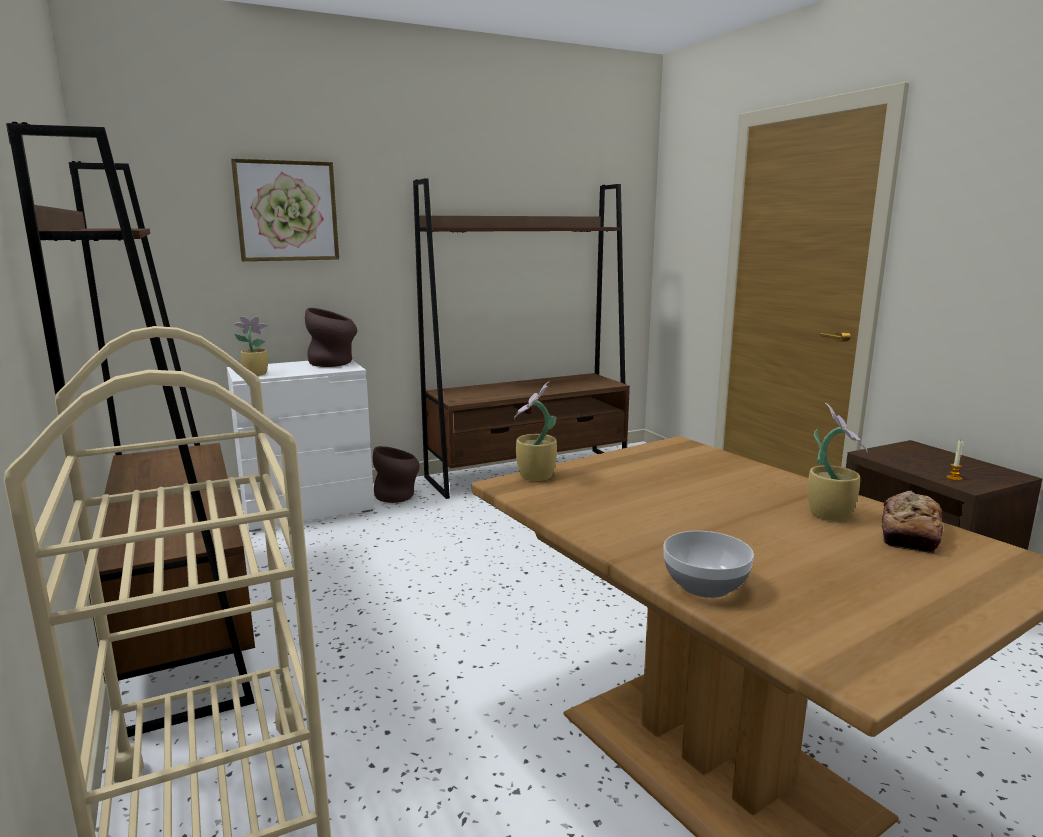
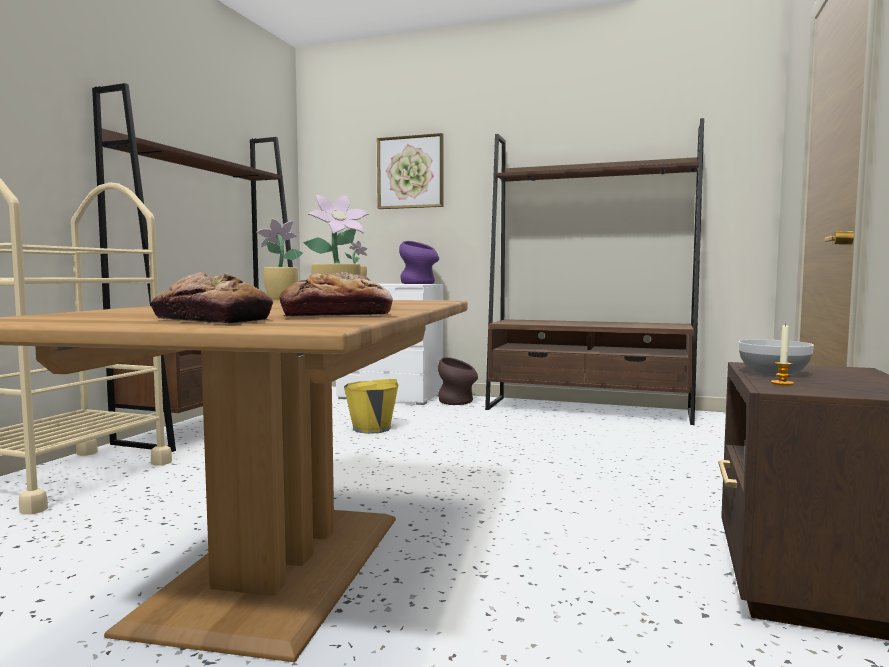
camera: 45 degrees right, 10 degrees down
brown vase [305,308,357,367] -> purple vase [399,241,439,284]
bowl [663,531,754,598] -> bowl moved to [738,340,814,376]
none -> bread [151,272,273,323]
none -> yellow bucket [344,379,399,434]

